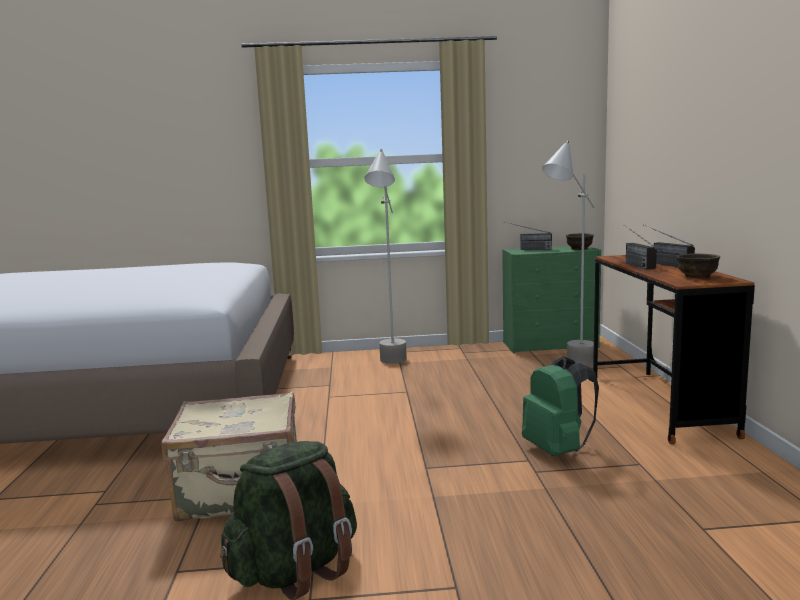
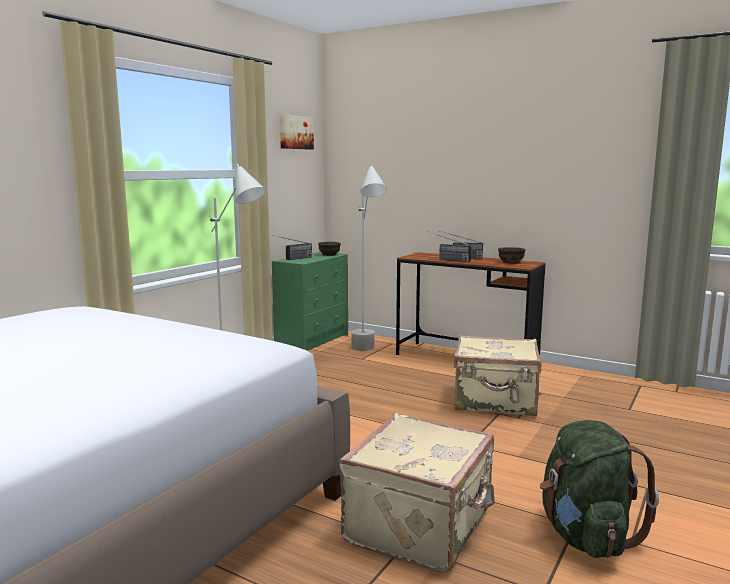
camera: 55 degrees left, 0 degrees up
green backpack [522,356,599,456] -> beige suitcase [454,335,541,416]
none -> picture [280,114,314,150]

